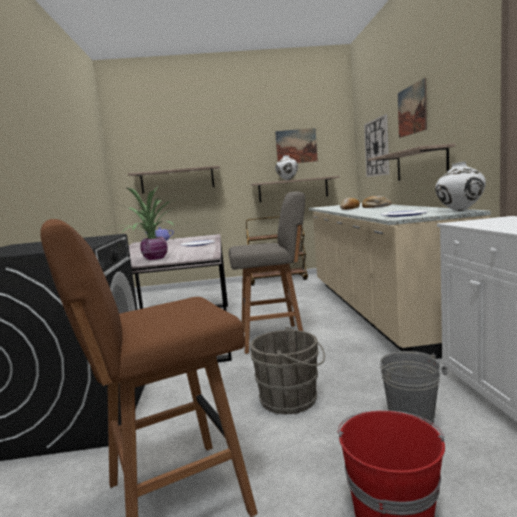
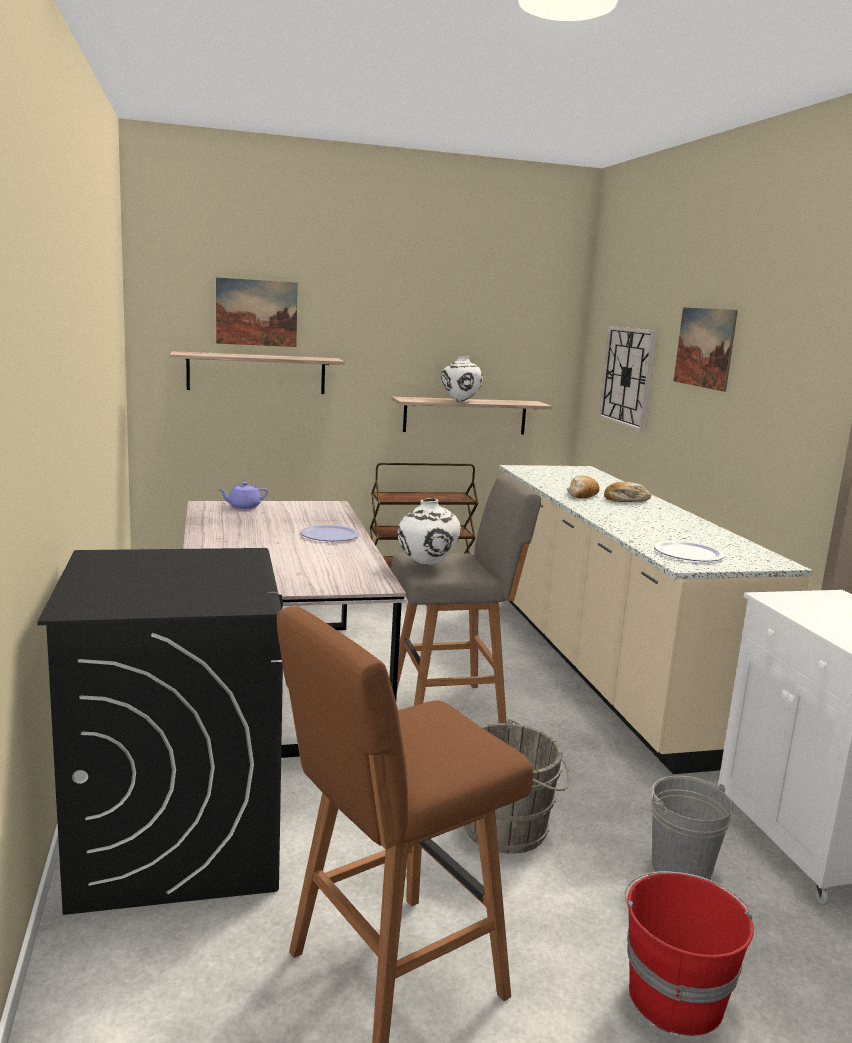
camera: 10 degrees left, 5 degrees up
potted plant [104,186,189,260] -> none
picture [275,128,318,163] -> picture moved to [216,277,298,347]
shelf [368,143,455,181] -> none
white vase [435,162,486,211] -> white vase moved to [397,498,461,565]

